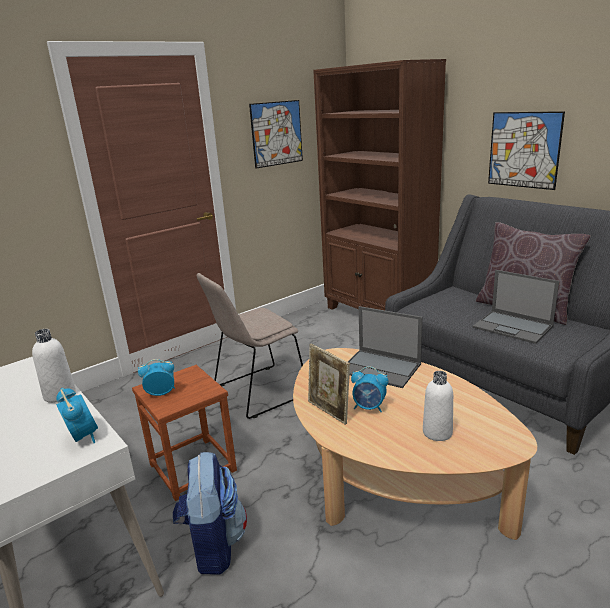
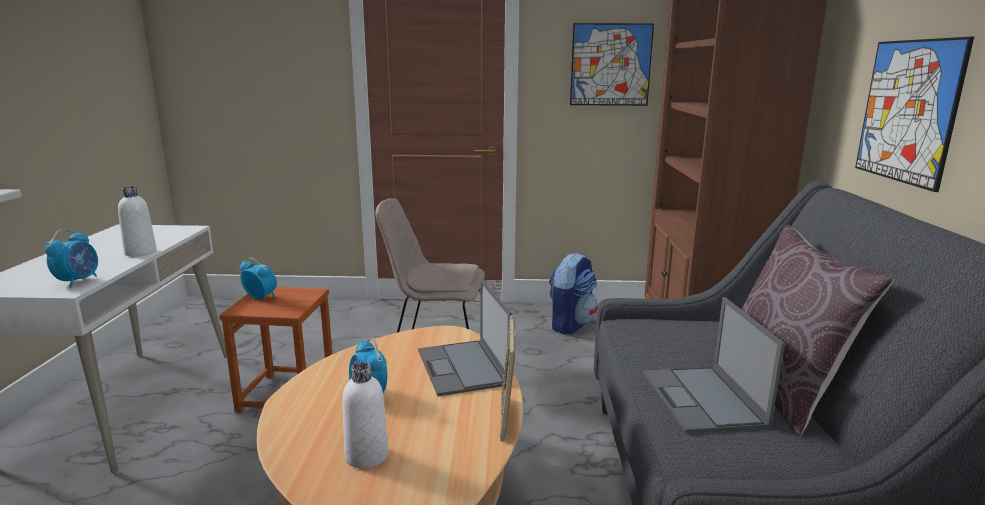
camera: 40 degrees right, 5 degrees down
backpack [173,452,247,574] -> backpack moved to [549,252,598,334]
picture frame [308,344,350,425] -> picture frame moved to [499,315,515,441]

